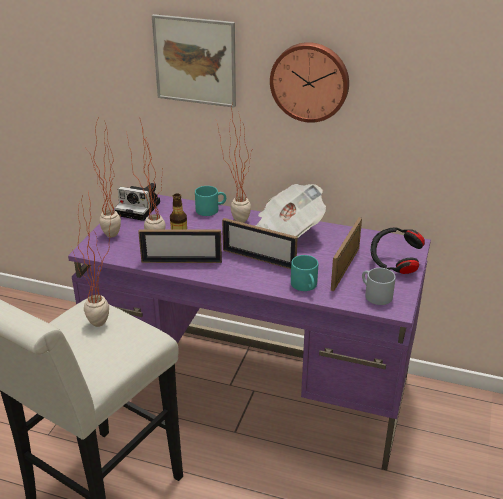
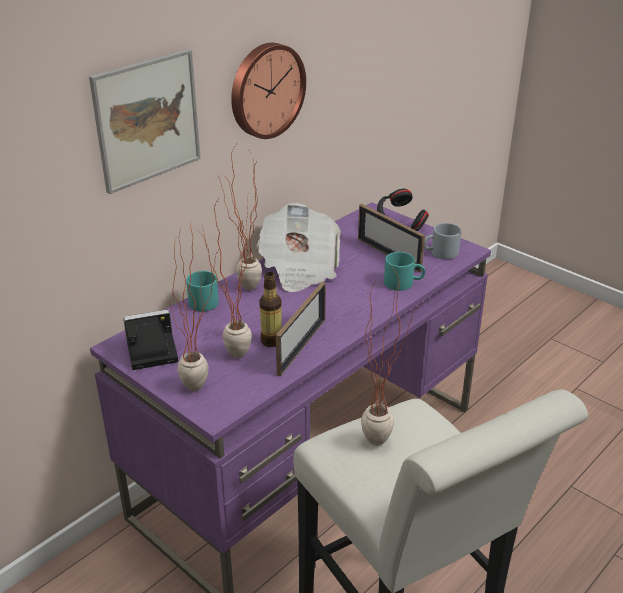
camera: 65 degrees left, 0 degrees up
camera [114,183,160,221] -> camera turned 150 degrees counterclockwise [123,310,178,370]
picture frame [222,218,298,269] -> none

